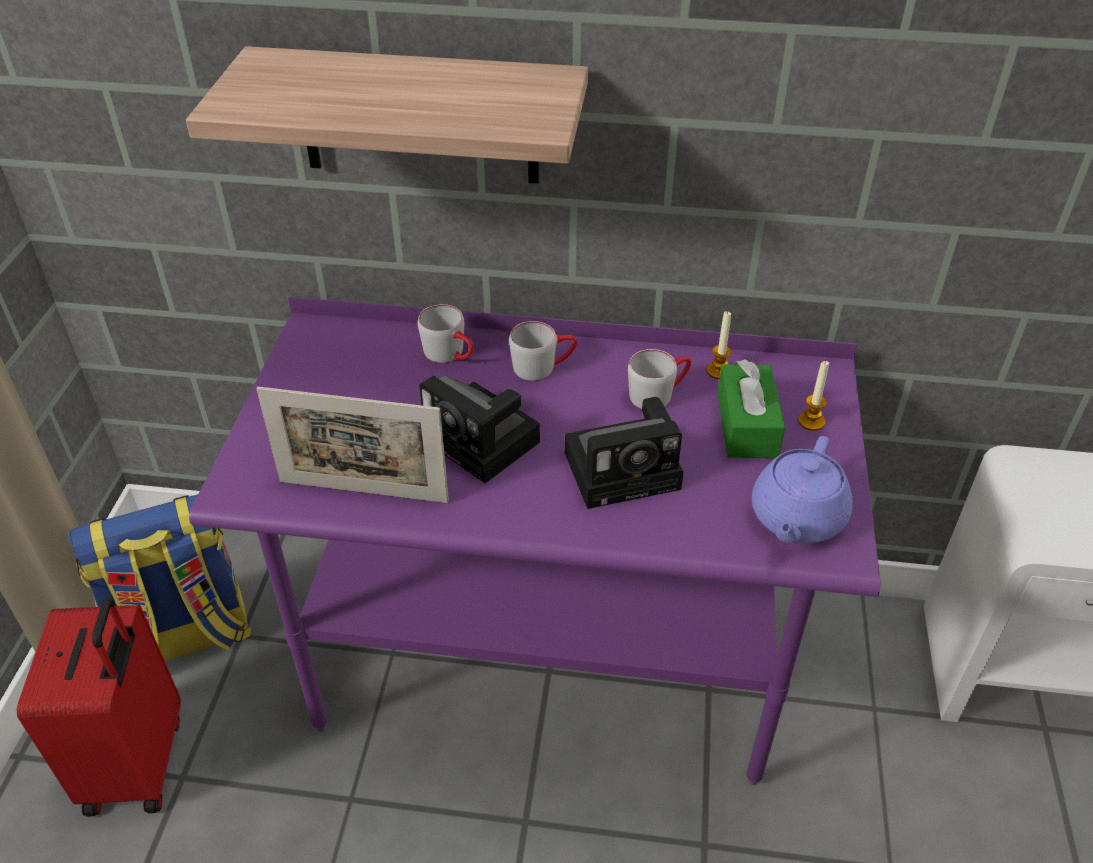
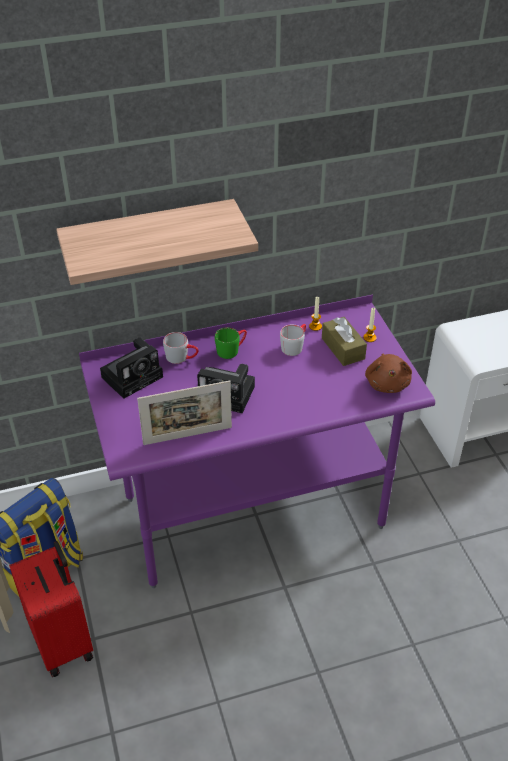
camera: 25 degrees left, 0 degrees up
grey mug [509,321,577,381] -> green mug [215,327,247,359]
camera [565,397,684,509] -> camera moved to [100,337,163,399]
green tissue box [717,359,785,458] -> brown tissue box [322,317,367,366]
purple teapot [752,436,853,543] -> brown plush toy [365,354,412,393]

